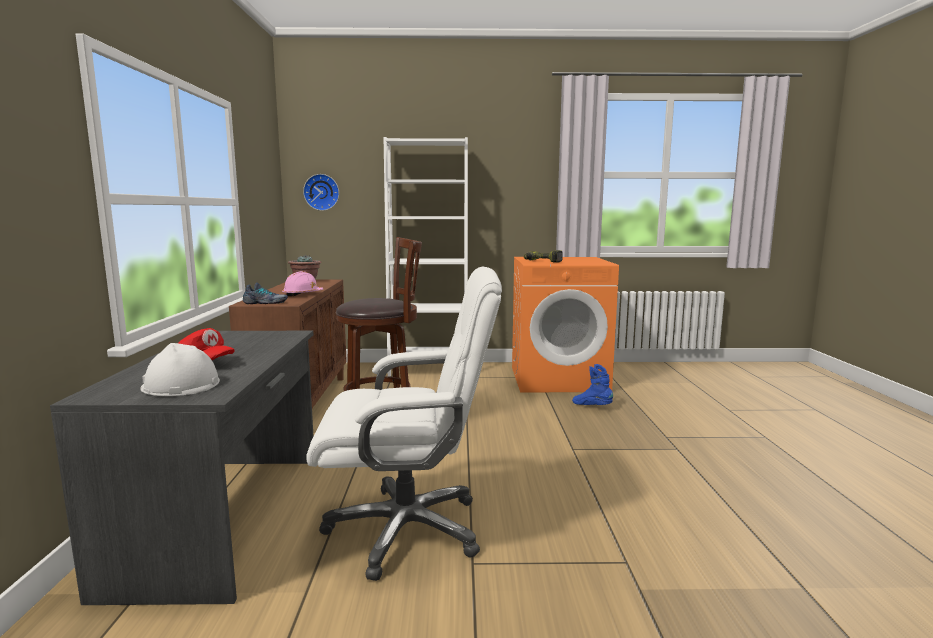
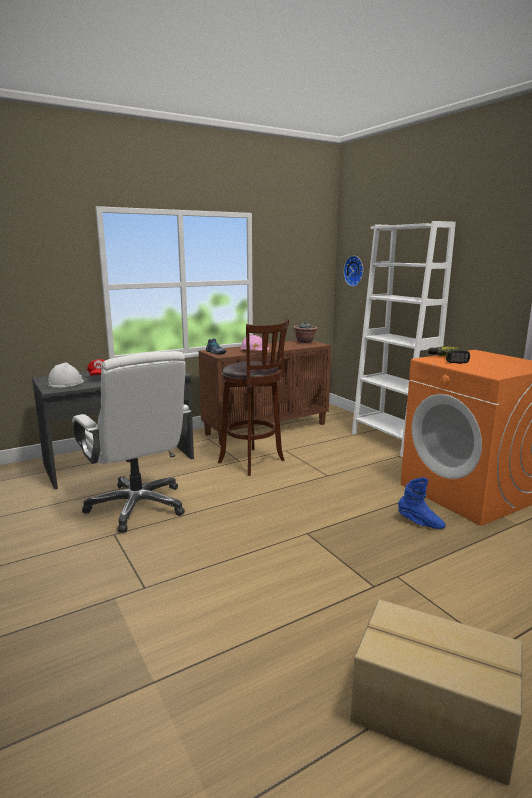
camera: 60 degrees right, 5 degrees up
blue boot [572,364,613,405] -> blue boot turned 105 degrees clockwise [398,477,446,529]
none -> cardboard box [351,600,523,786]

